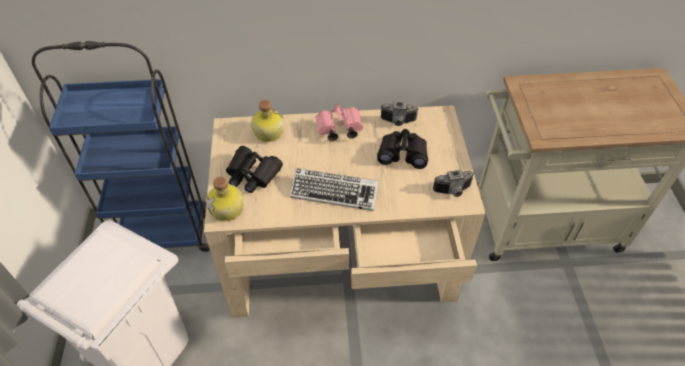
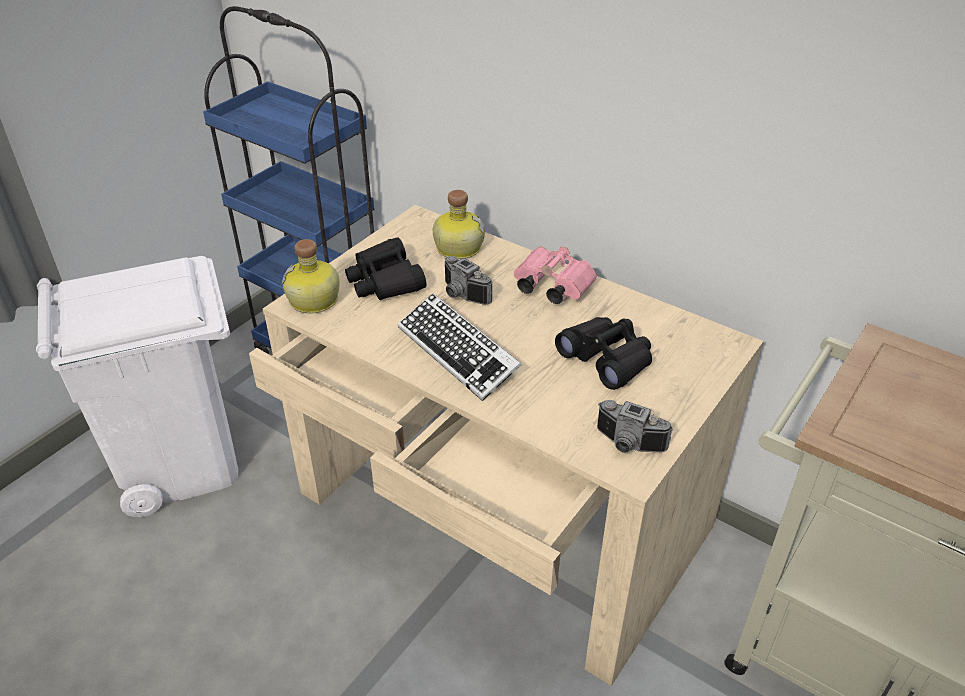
camera: 40 degrees right, 10 degrees down
camera [381,102,418,126] -> camera moved to [445,256,492,305]

